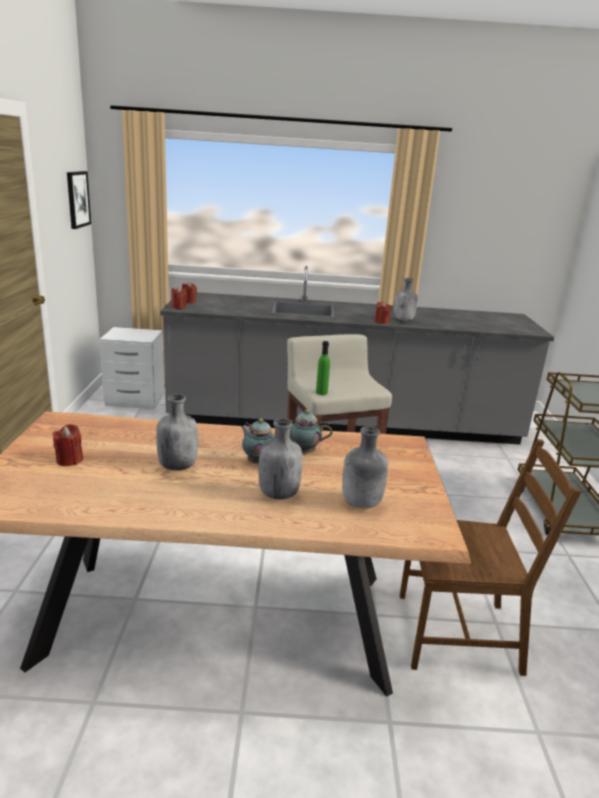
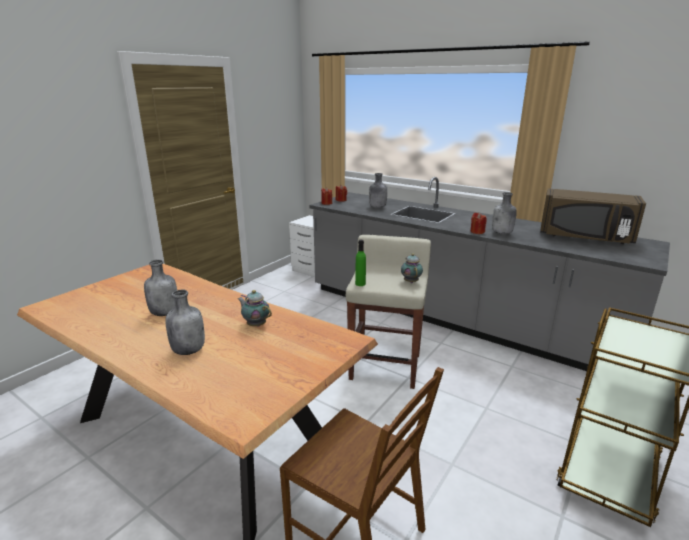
camera: 35 degrees right, 0 degrees up
red candle [53,424,83,466] -> none
picture [67,171,91,229] -> none
teapot [241,418,274,464] -> teapot moved to [401,253,423,283]
grey bottle [342,426,388,508] -> grey bottle moved to [369,173,387,208]
none -> brown microwave [540,188,646,244]

